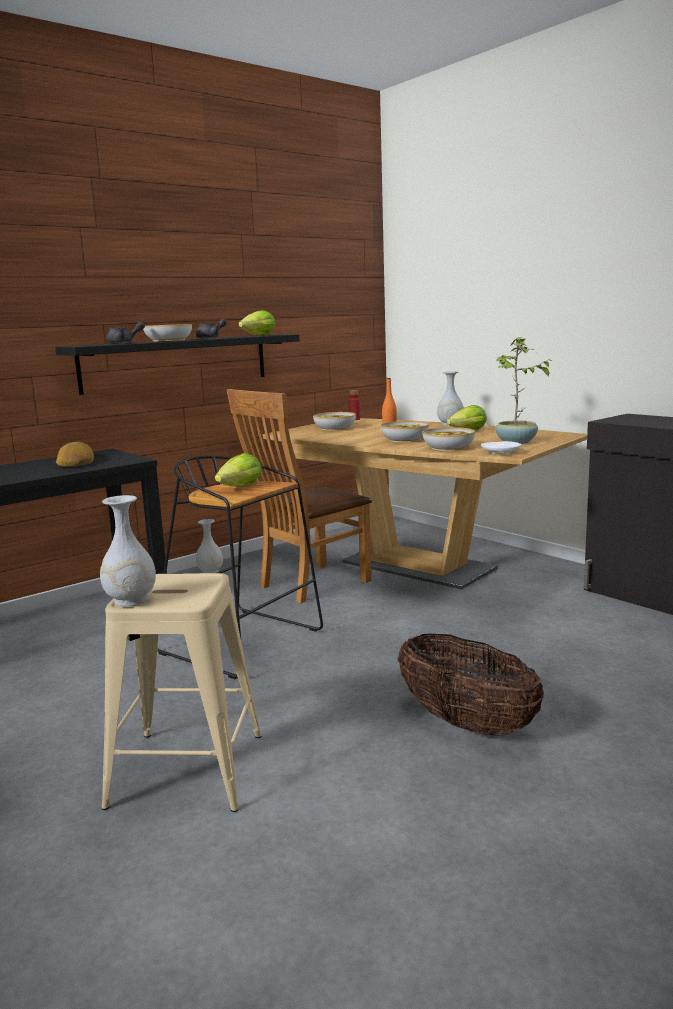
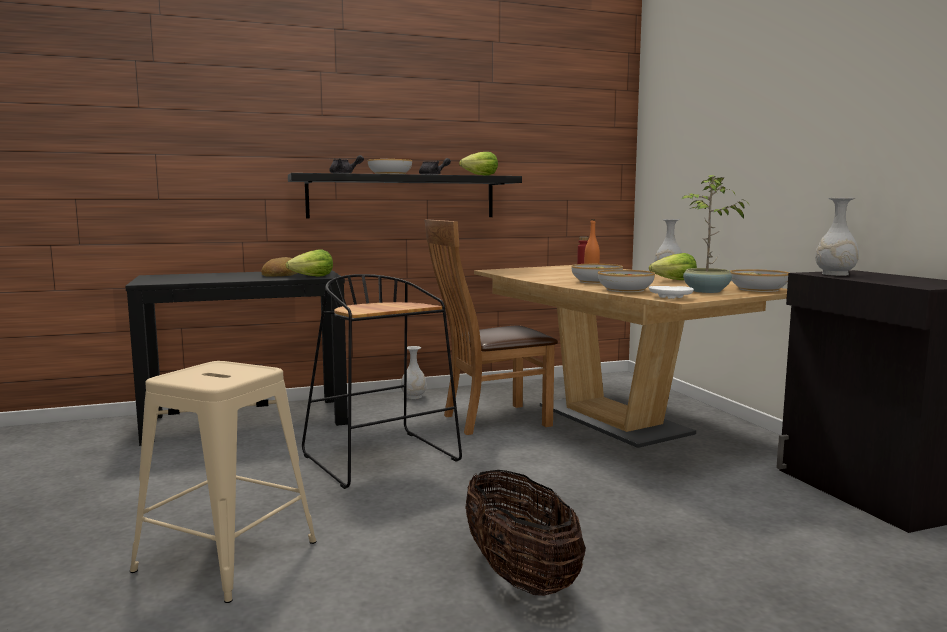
camera: 20 degrees right, 5 degrees down
white vase [100,495,156,606] -> white vase moved to [815,198,859,276]
lettuce [215,453,262,486] -> lettuce moved to [286,249,333,277]
bowl [313,412,356,431] -> bowl moved to [730,269,789,292]

